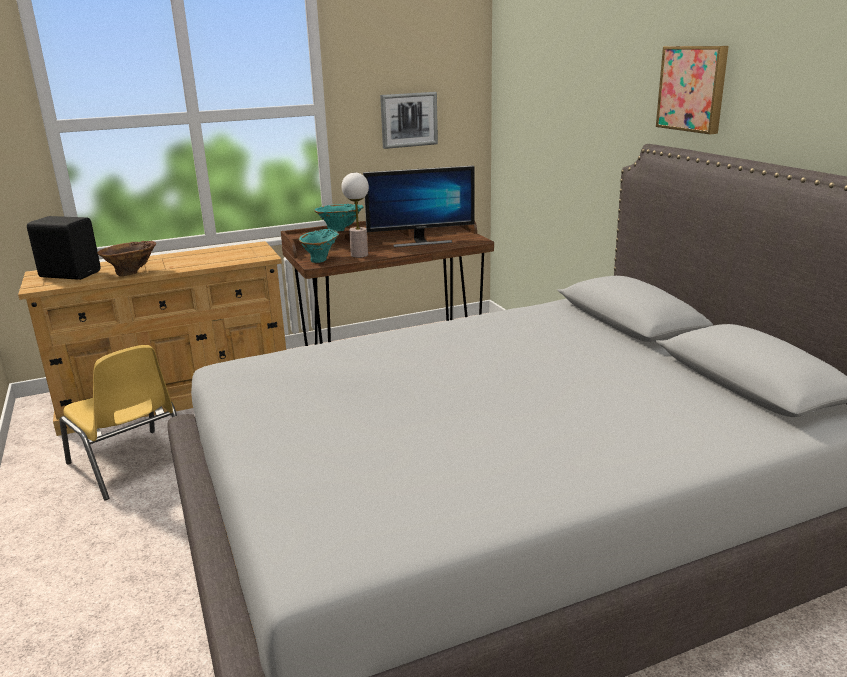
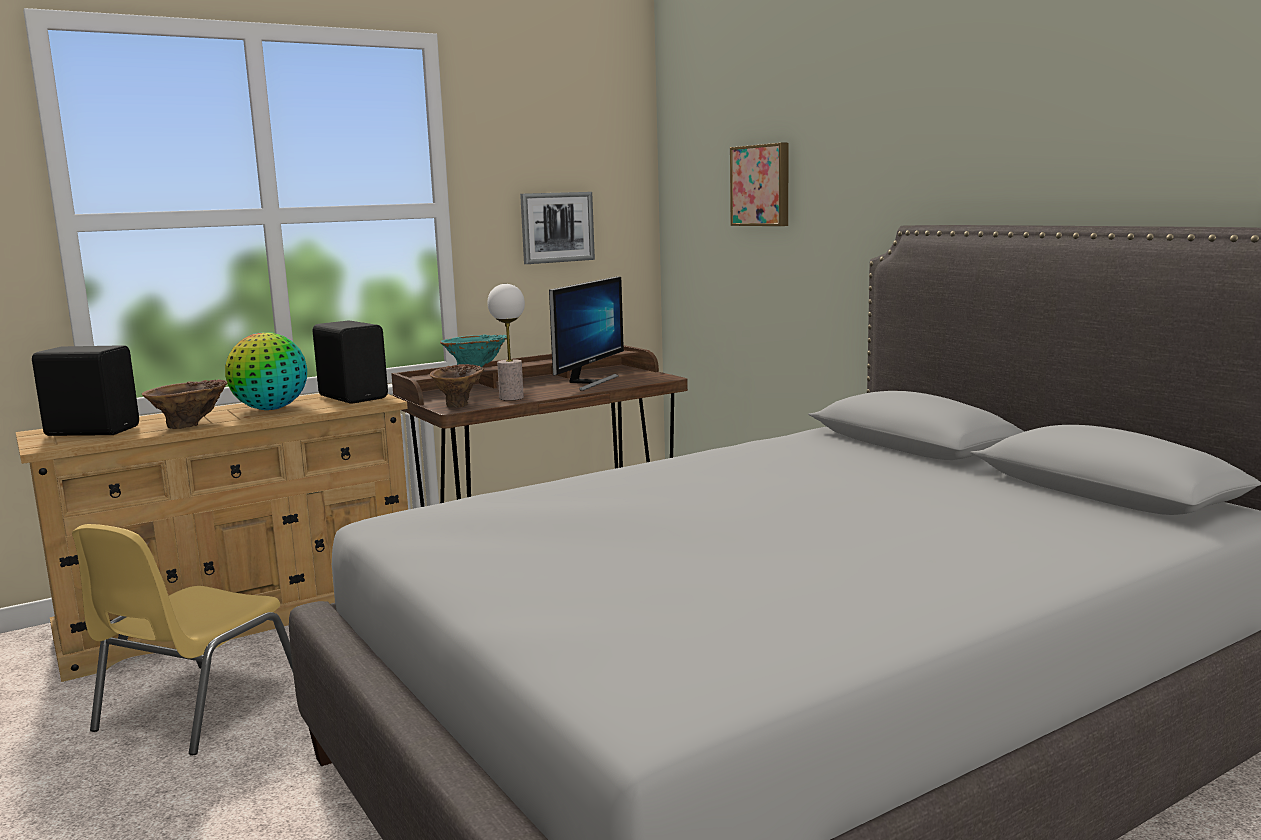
camera: 10 degrees left, 10 degrees down
yellow chair [59,345,177,500] -> yellow chair turned 75 degrees clockwise [72,524,293,755]
turquoise vase [299,229,339,263] -> brown vase [430,364,485,408]
monitor [363,165,475,247] -> monitor turned 45 degrees counterclockwise [549,276,624,391]
picture [656,46,729,134] -> picture moved to [730,143,789,226]
none -> globe [225,332,307,410]
none -> black speaker [313,321,388,404]

